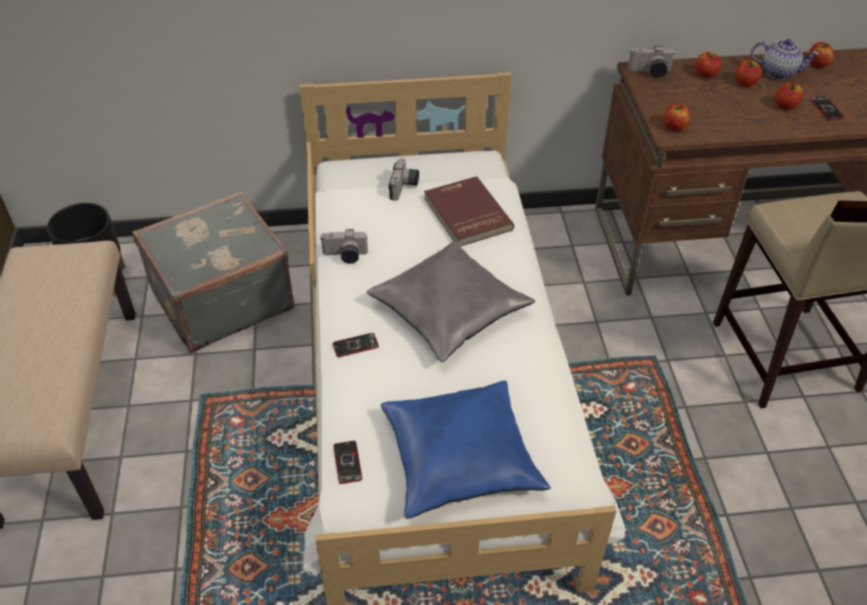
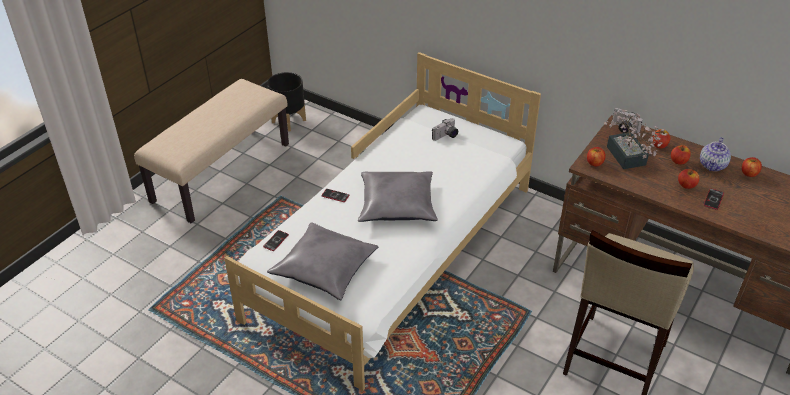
camera: 40 degrees right, 5 degrees down
grey suitcase [132,191,295,353] -> none
camera [321,229,368,264] -> none
blue pillow [381,380,550,519] -> grey pillow [267,223,378,300]
red book [424,176,514,247] -> none
teapot [751,39,819,79] -> teapot turned 60 degrees clockwise [700,137,731,171]
none -> potted plant [604,109,667,169]

